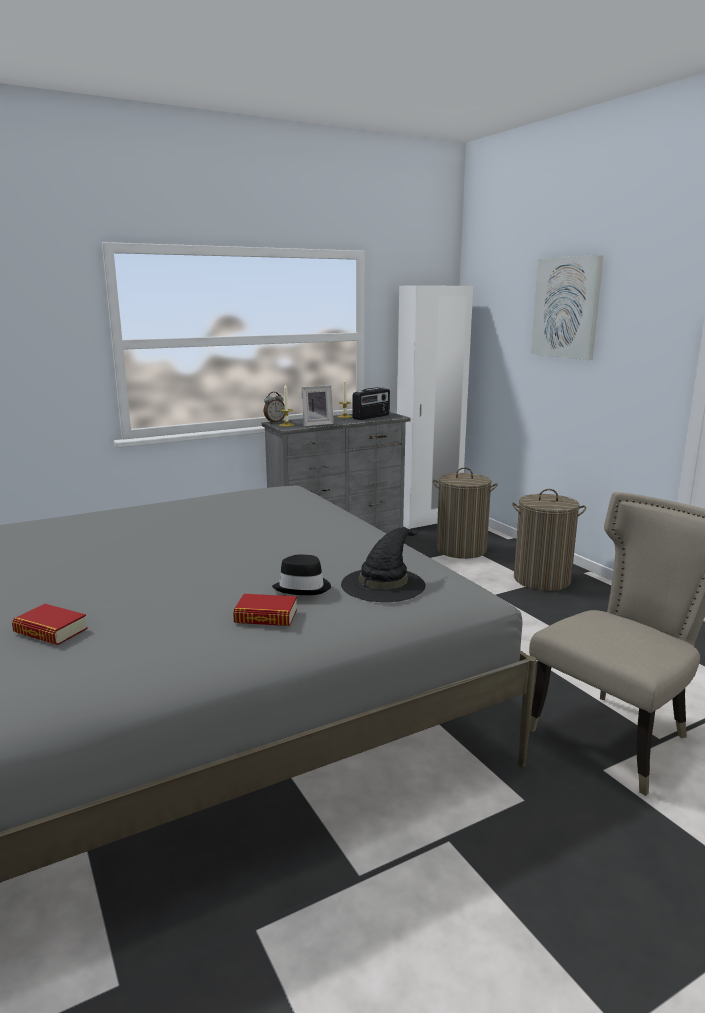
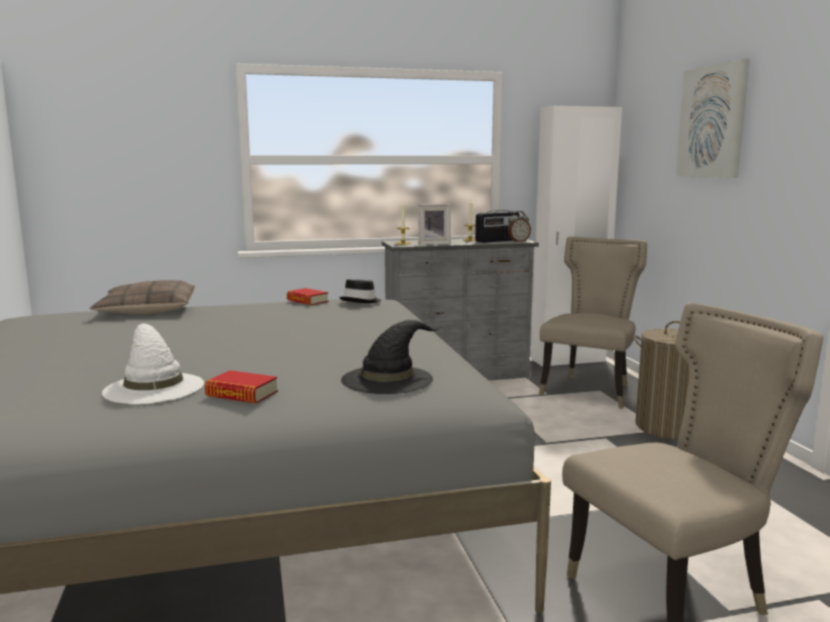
camera: 15 degrees right, 5 degrees down
book [12,604,88,645] -> book moved to [287,288,329,305]
alarm clock [264,392,285,423] -> alarm clock moved to [508,211,531,242]
black hat [272,554,331,595] -> black hat moved to [339,279,381,303]
laundry basket [433,467,498,559] -> beige chair [539,236,647,409]
none -> pillow [90,280,195,314]
none -> white hat [102,323,204,404]

